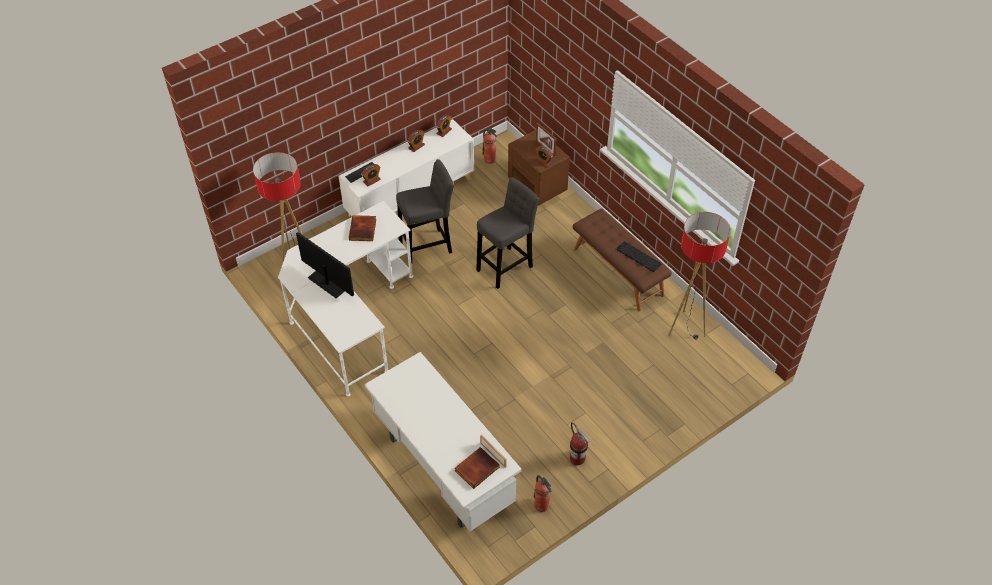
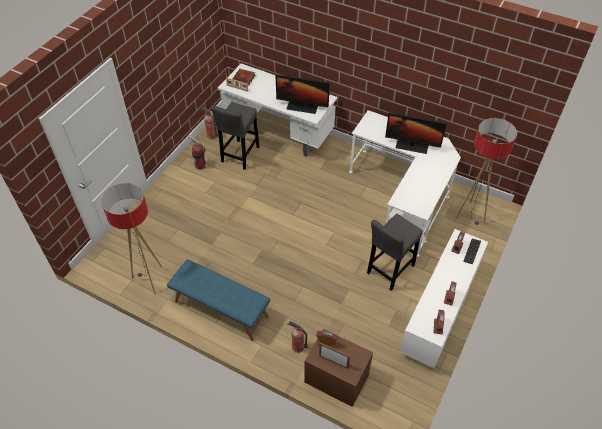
camera: 155 degrees right, 0 degrees up
book [349,215,376,241] -> none
grey stool [476,177,540,289] -> grey stool moved to [211,102,260,170]
fire extinguisher [482,128,497,164] -> fire extinguisher moved to [287,321,308,353]
brown bench [573,208,672,311] -> blue bench [167,259,270,341]
keyboard [616,241,662,272] -> none
none -> monitor [276,74,330,114]

